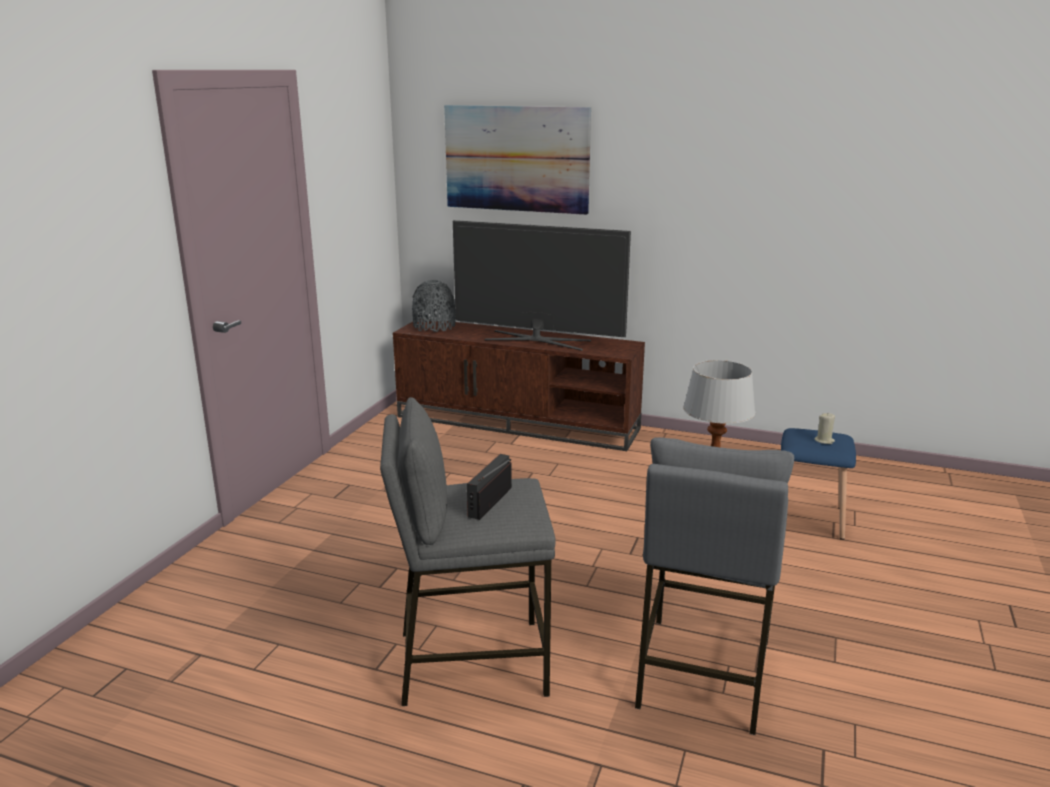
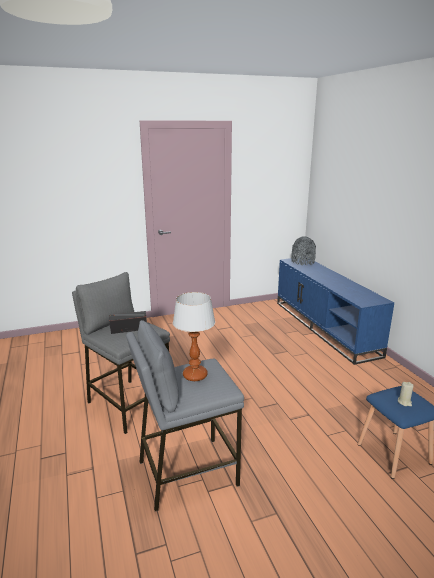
camera: 50 degrees right, 0 degrees up
brown tv stand [393,319,645,451] -> blue tv stand [277,257,394,365]
picture [444,105,591,215] -> none
television [453,220,631,351] -> none

